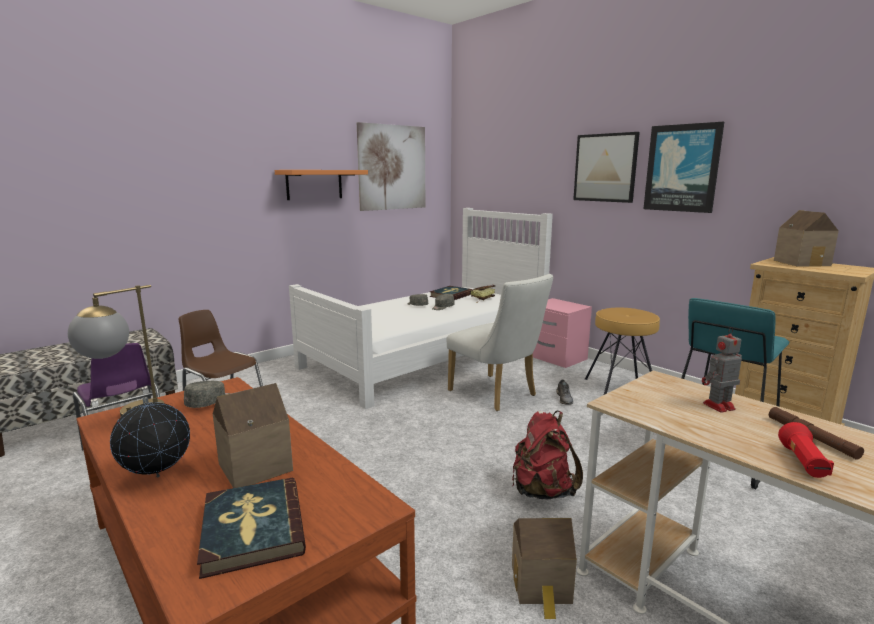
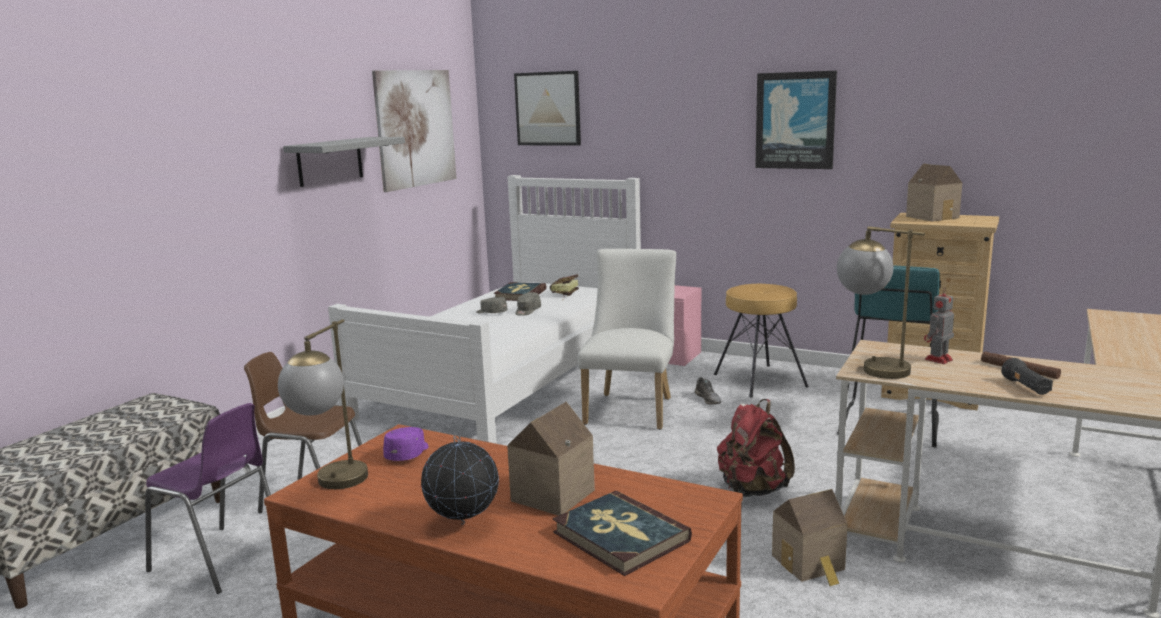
camera: 20 degrees left, 0 degrees up
grey cap [184,381,231,408] -> purple cap [383,427,428,461]
orange shelf [275,170,368,200] -> grey shelf [283,137,405,187]
white chair [447,274,553,411] -> white chair turned 105 degrees counterclockwise [577,249,676,430]
picture [573,132,640,203] -> picture moved to [514,71,581,146]
red flashlight [778,422,834,478] -> black flashlight [1001,358,1053,395]
none -> table lamp [837,226,925,379]

